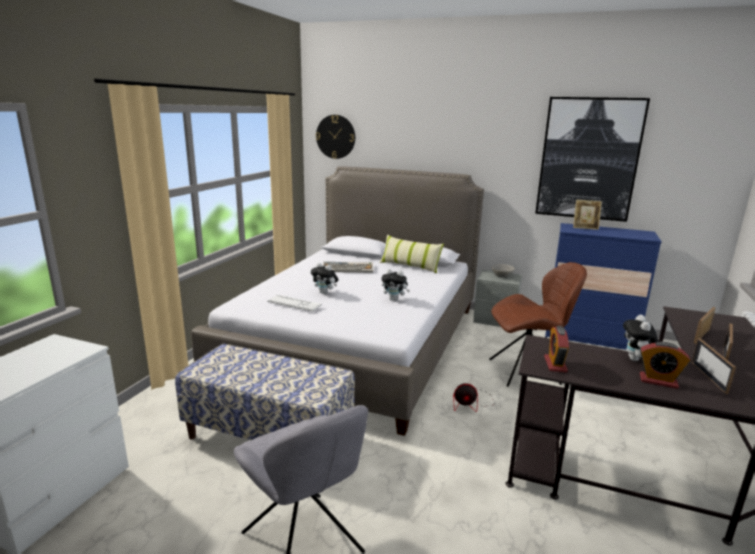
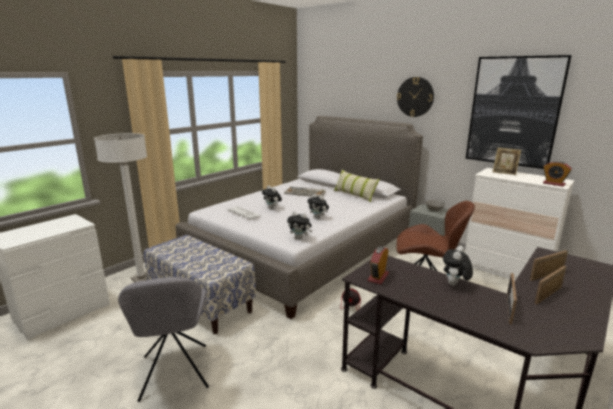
camera: 20 degrees right, 0 degrees up
wall clock [316,115,355,159] -> wall clock moved to [397,77,434,117]
blue dresser [545,223,662,350] -> white dresser [465,168,574,281]
alarm clock [640,342,690,389] -> alarm clock moved to [543,161,572,187]
none -> white floor lamp [94,133,147,283]
none -> plush toy [287,212,312,240]

